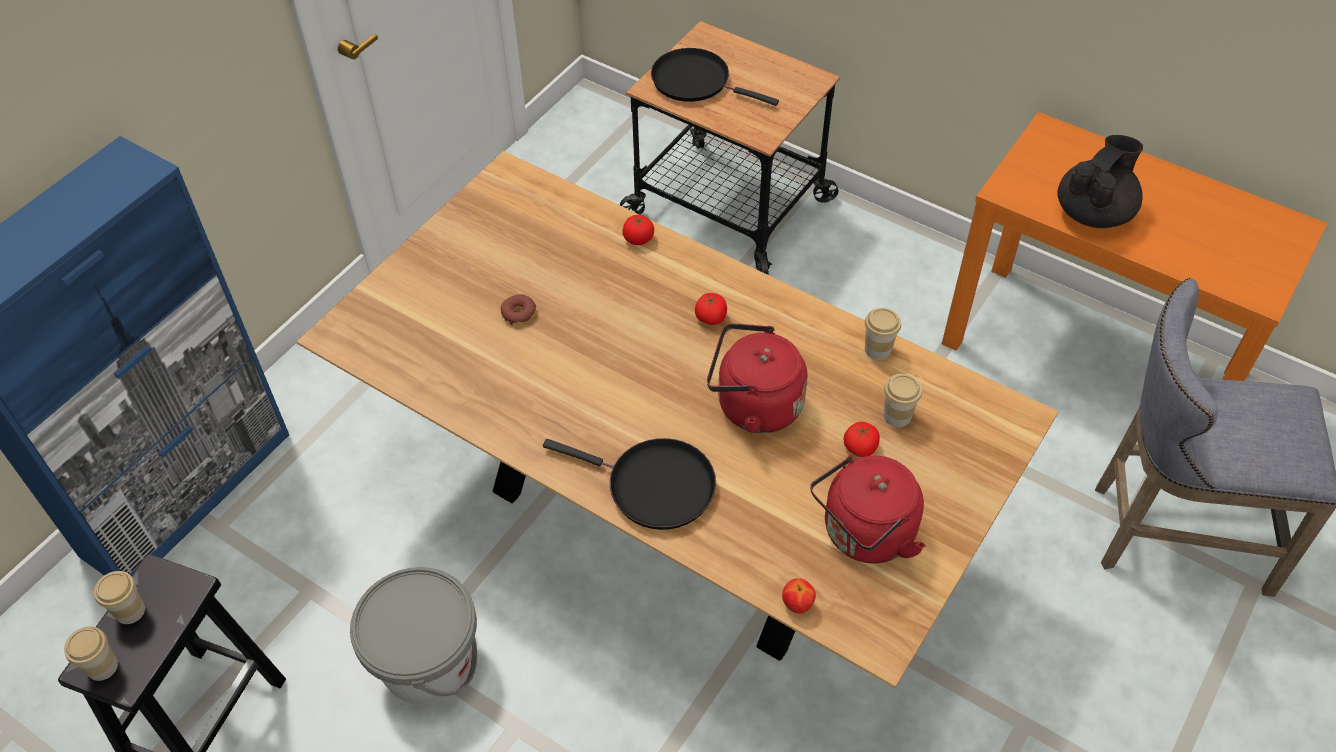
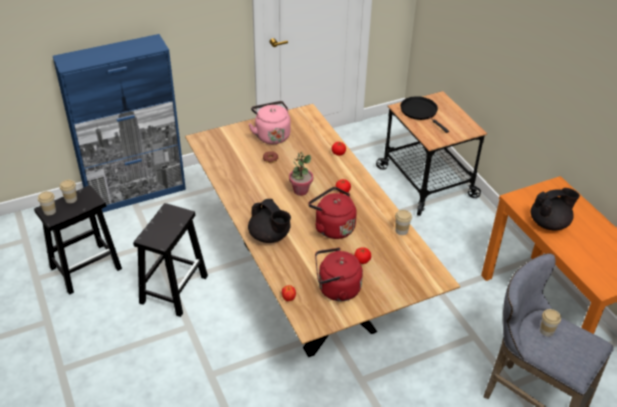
camera: 30 degrees right, 10 degrees down
grey bucket [350,567,477,705] -> black stool [133,203,208,317]
black frying pan [543,438,716,530] -> black teapot [248,199,291,243]
cup [884,374,922,427] -> cup moved to [540,309,561,336]
none -> pink kettle [249,101,291,144]
none -> potted plant [289,152,313,196]

